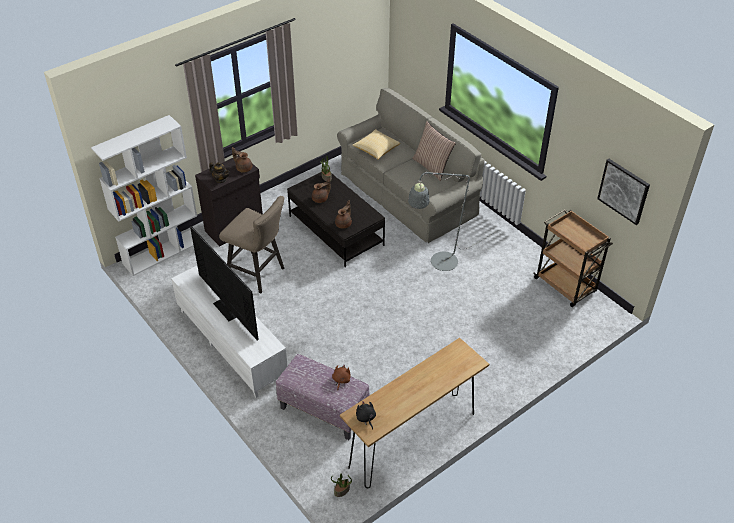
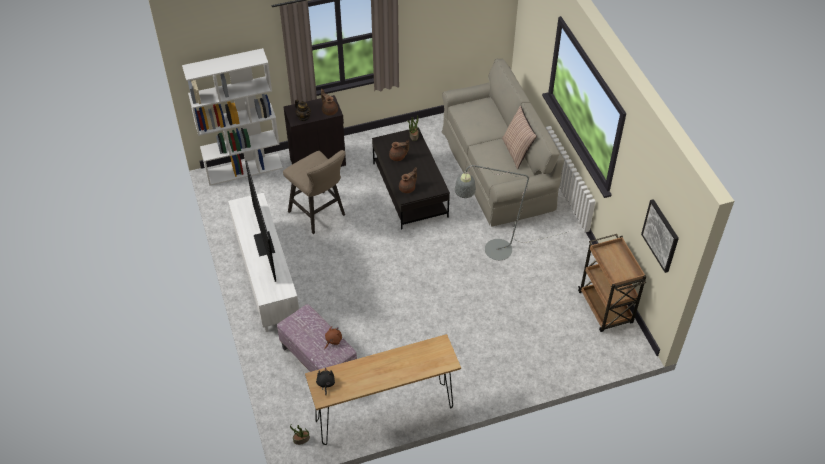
camera: 20 degrees right, 5 degrees up
pillow [352,129,400,159] -> none

